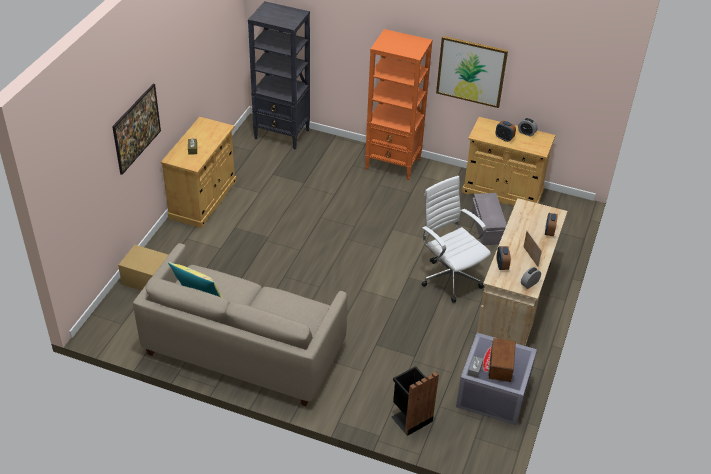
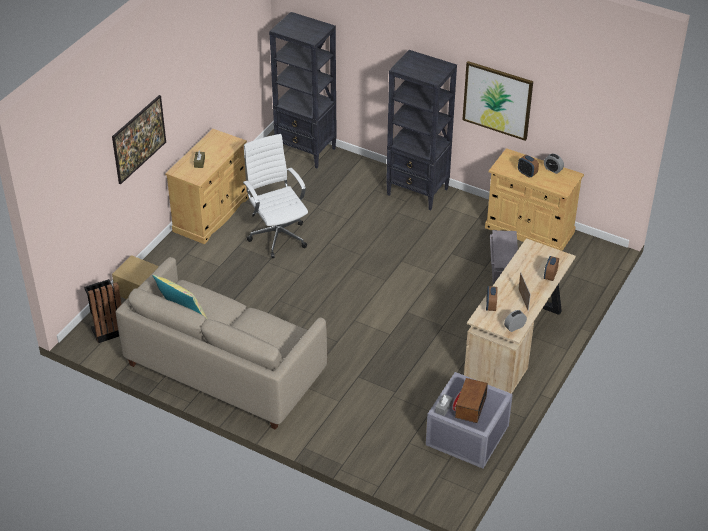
camera: 10 degrees right, 0 degrees up
orange bookcase [365,29,432,180] -> black bookcase [386,50,457,210]
black trash can [391,366,439,436] -> black trash can moved to [84,279,121,343]
white office chair [421,176,491,303] -> white office chair moved to [243,134,308,258]

